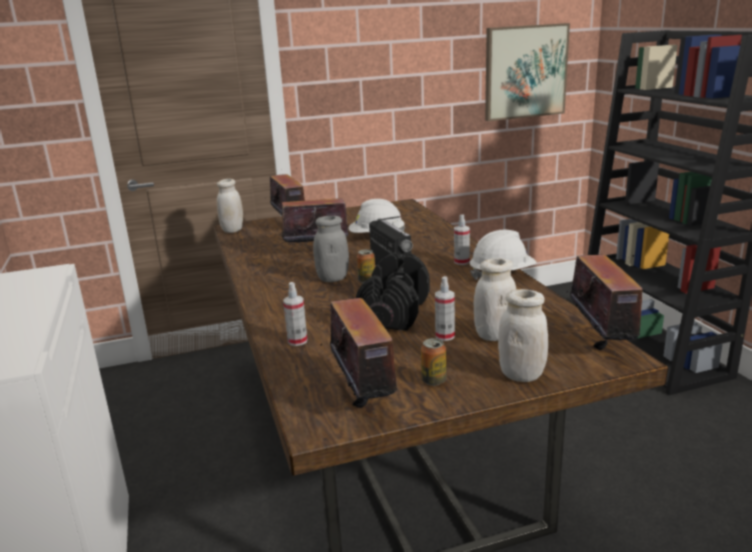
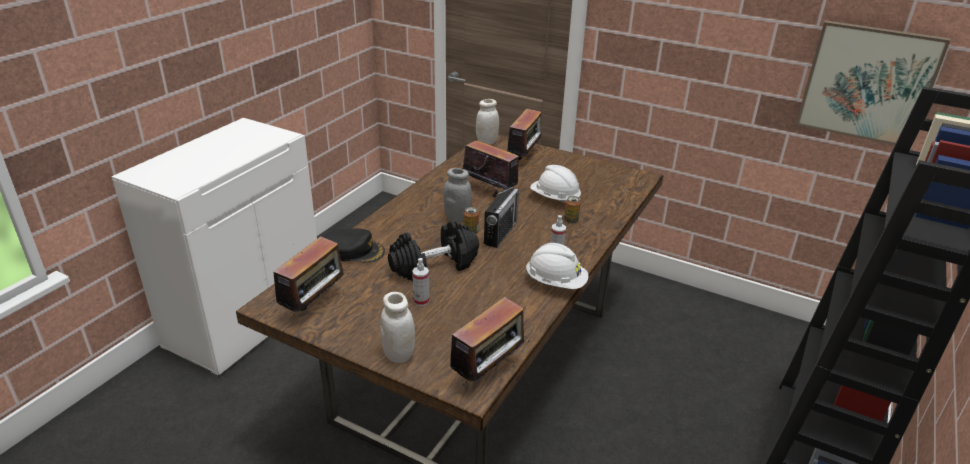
camera: 45 degrees right, 10 degrees up
spray bottle [283,282,307,346] -> black cap [325,228,385,263]
can [421,338,446,386] -> can moved to [564,196,581,223]
white jar [474,258,516,341] -> none

